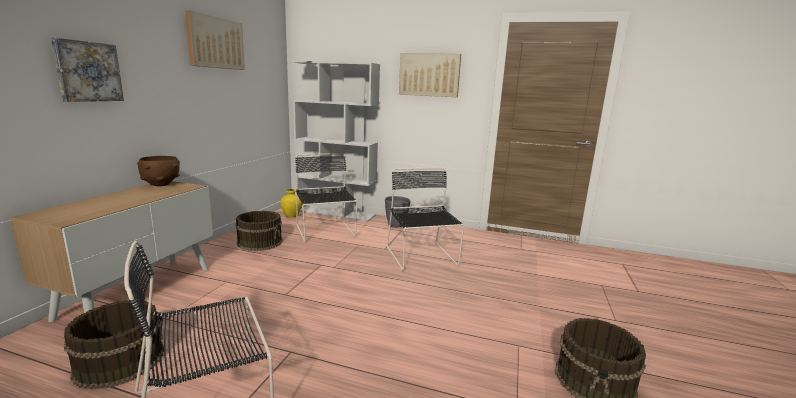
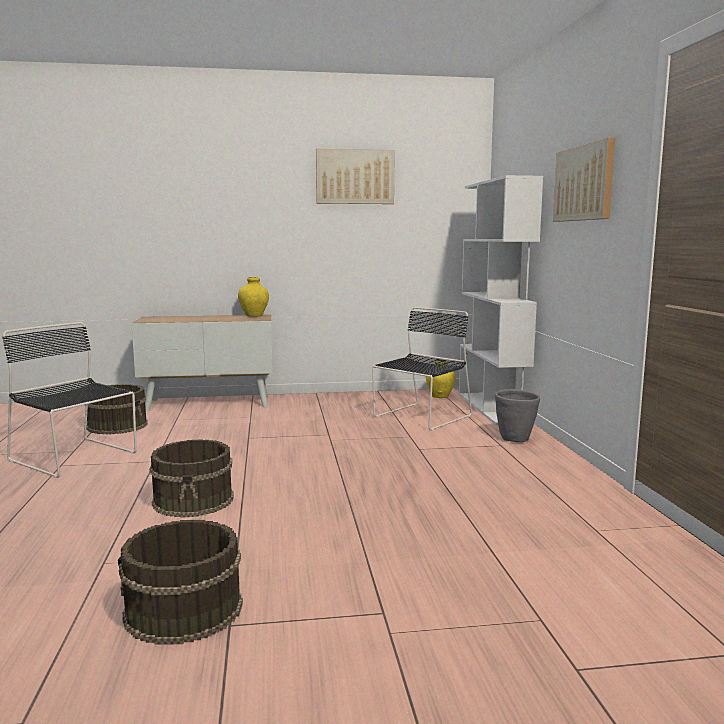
camera: 65 degrees right, 5 degrees down
picture [51,38,124,102] -> none
brown bowl [137,156,180,186] -> yellow vase [238,277,269,317]
brown bucket [235,211,282,251] -> brown bucket moved to [149,439,234,518]
black chair [387,168,464,271] -> none

